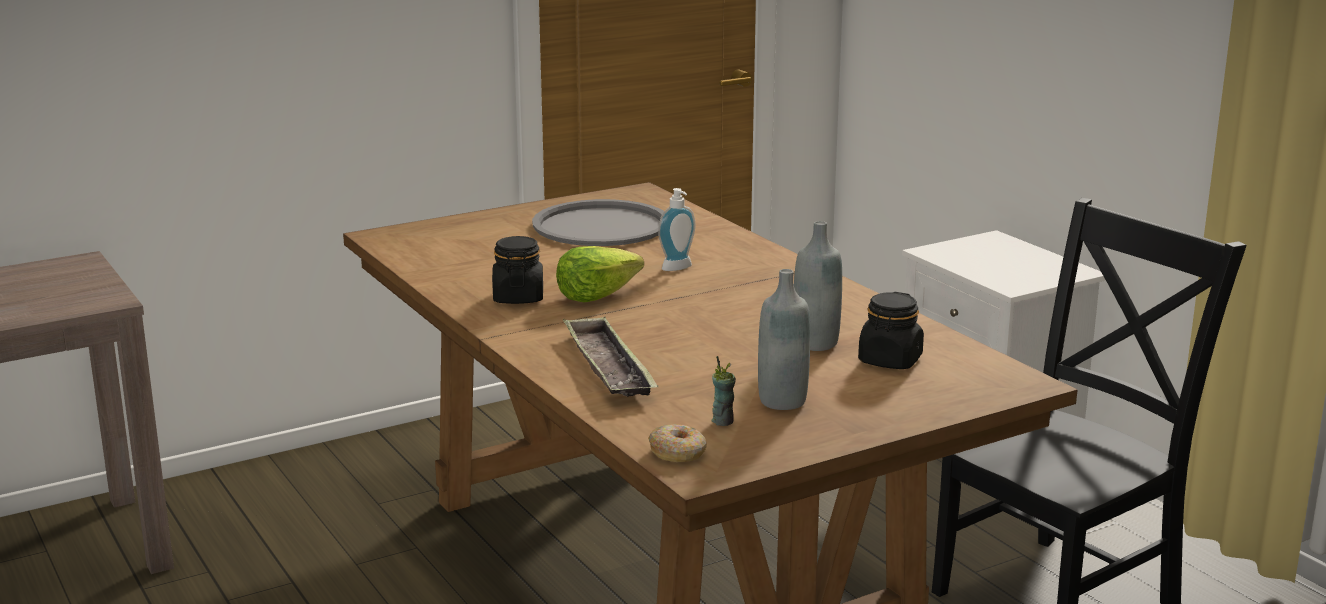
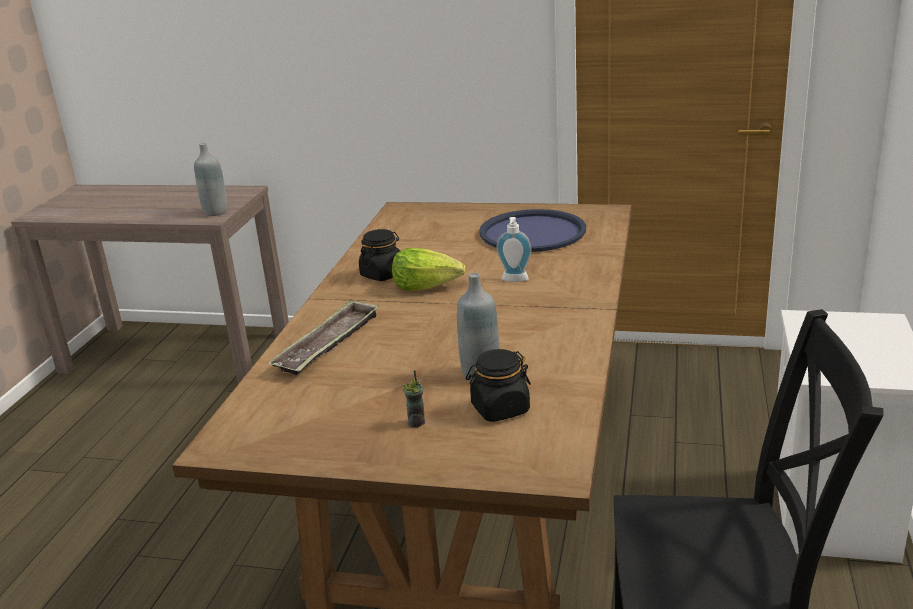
camera: 45 degrees right, 5 degrees up
grey tray [532,199,664,246] -> blue tray [479,209,586,252]
donut [648,424,707,462] -> none
cup [712,356,736,426] -> cup moved to [402,370,425,428]
grey bottle [758,269,810,410] -> grey bottle moved to [194,143,228,216]

